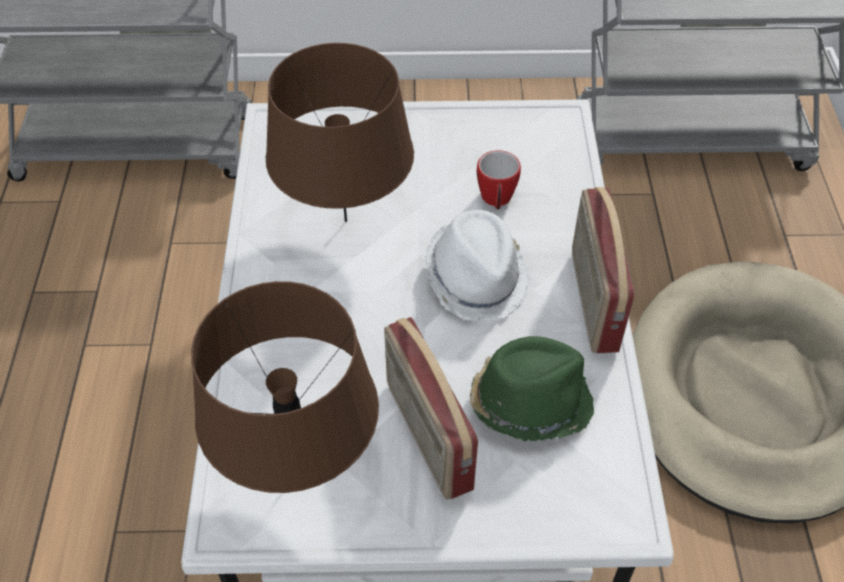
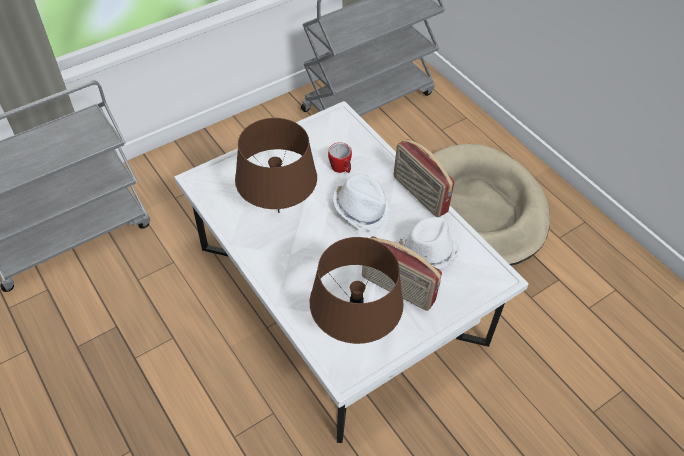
camera: 35 degrees left, 0 degrees up
green hat [470,336,594,441] -> white hat [399,217,460,269]

